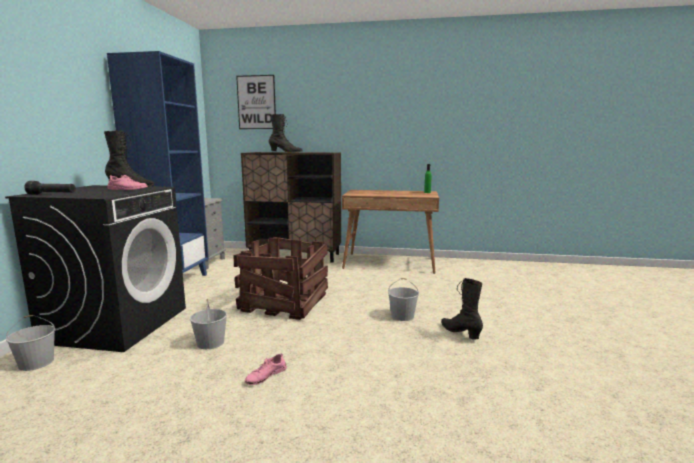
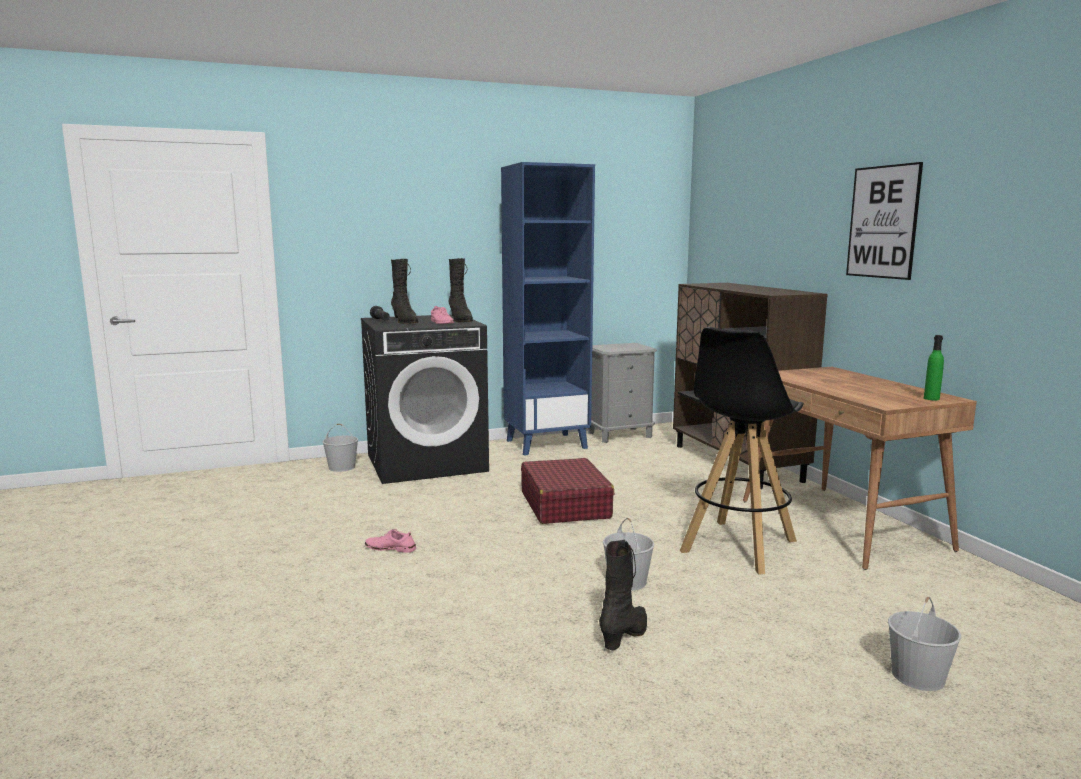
camera: 60 degrees right, 0 degrees up
white bucket [190,299,227,349] -> white bucket moved to [888,597,961,691]
crate [234,237,328,320] -> red suitcase [521,458,614,524]
picture [236,75,276,129] -> picture moved to [846,162,923,280]
black boot [269,114,303,153] -> black boot moved to [391,259,419,324]
none -> black stool [680,327,804,575]

